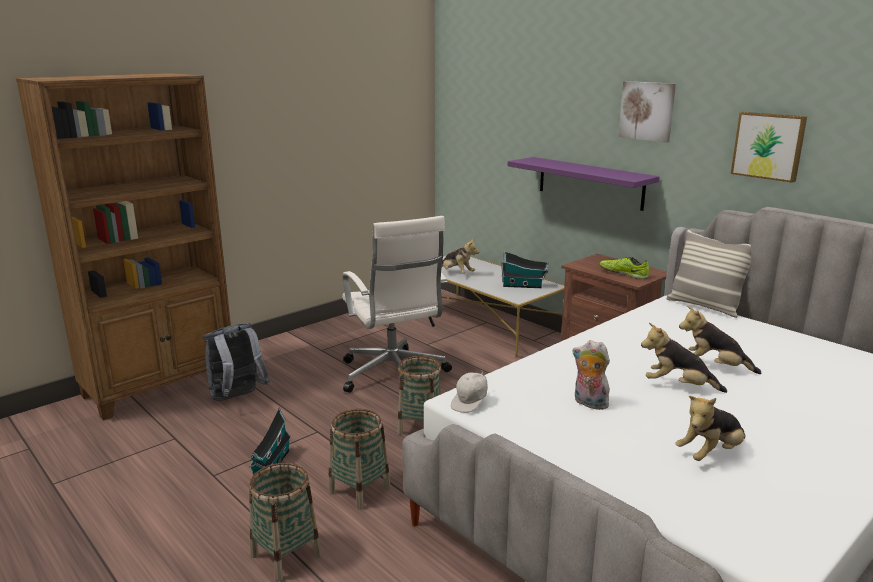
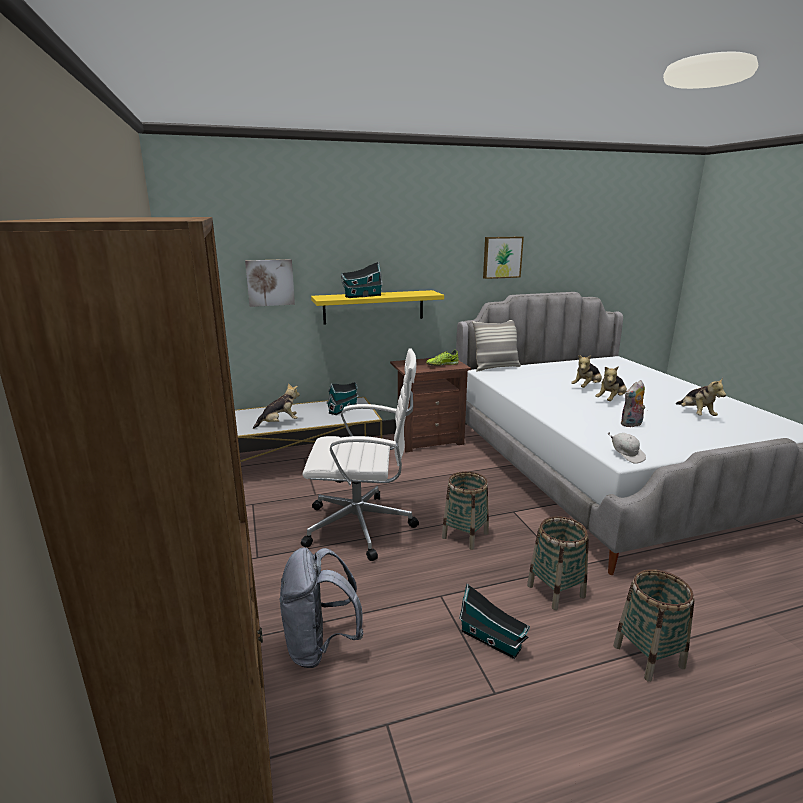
camera: 65 degrees left, 0 degrees up
purple shelf [508,157,659,211] -> yellow shelf [311,290,444,325]
picture [618,81,676,143] -> picture moved to [245,259,295,307]
none -> toy house [341,261,383,298]

